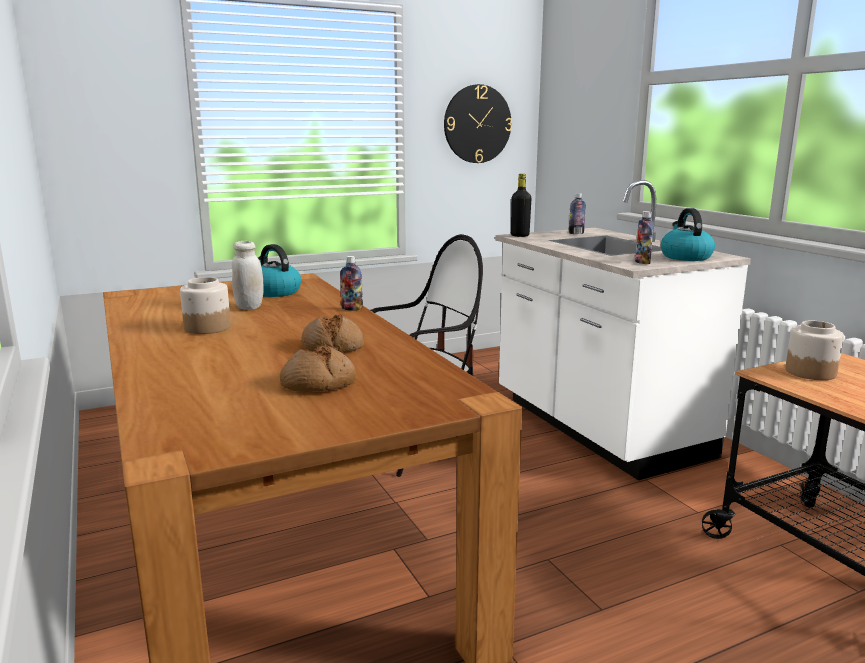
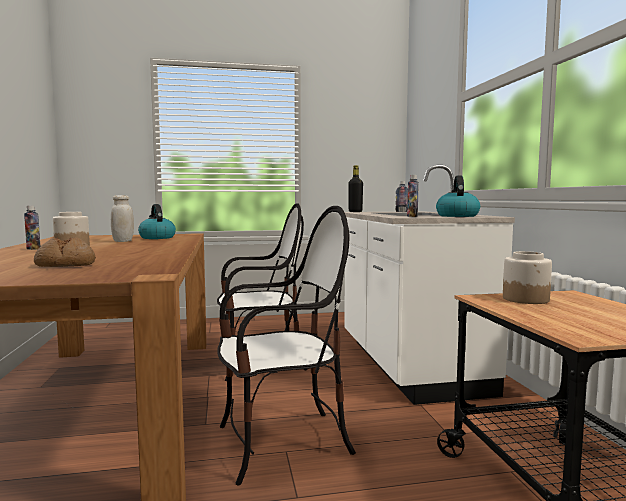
camera: 15 degrees right, 10 degrees down
bread [301,314,364,353] -> none
bottle [340,256,363,311] -> bottle moved to [24,206,40,250]
wall clock [444,84,512,163] -> none
none -> chair [217,206,356,485]

